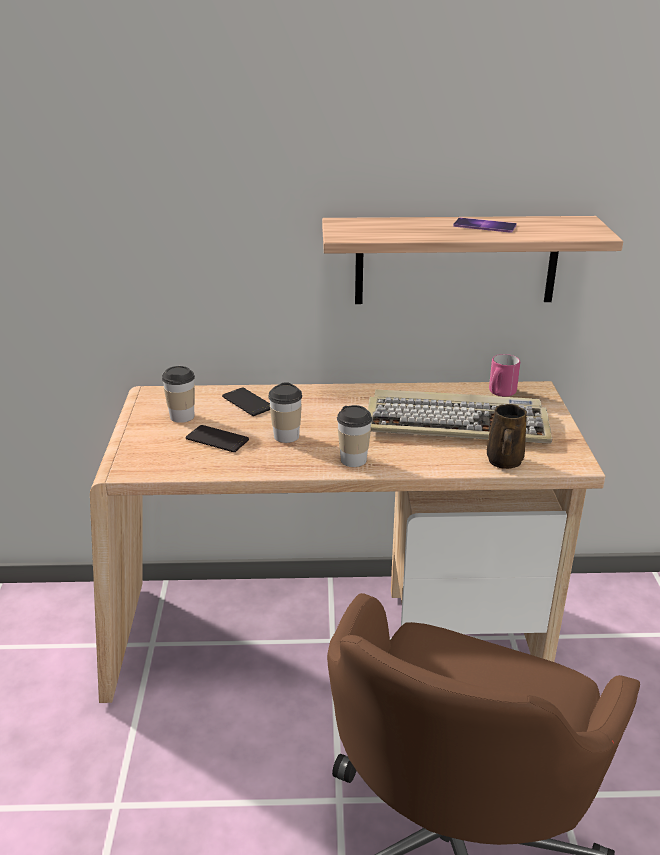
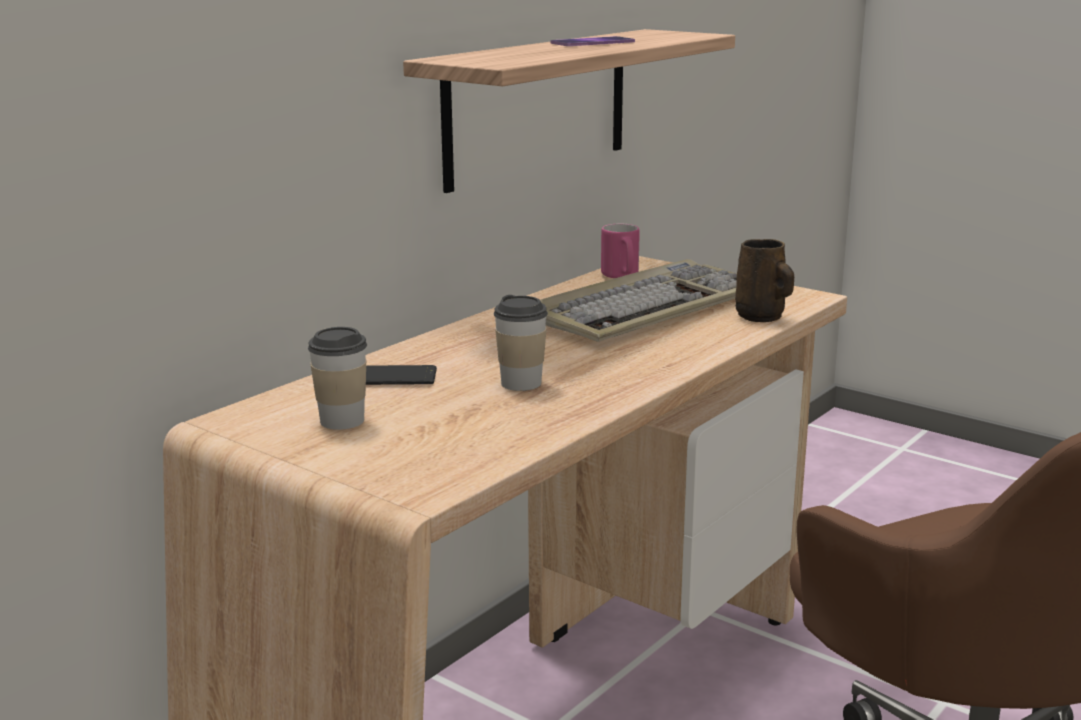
camera: 50 degrees left, 10 degrees down
phone [186,425,249,452] -> none
cup [337,405,372,467] -> none

